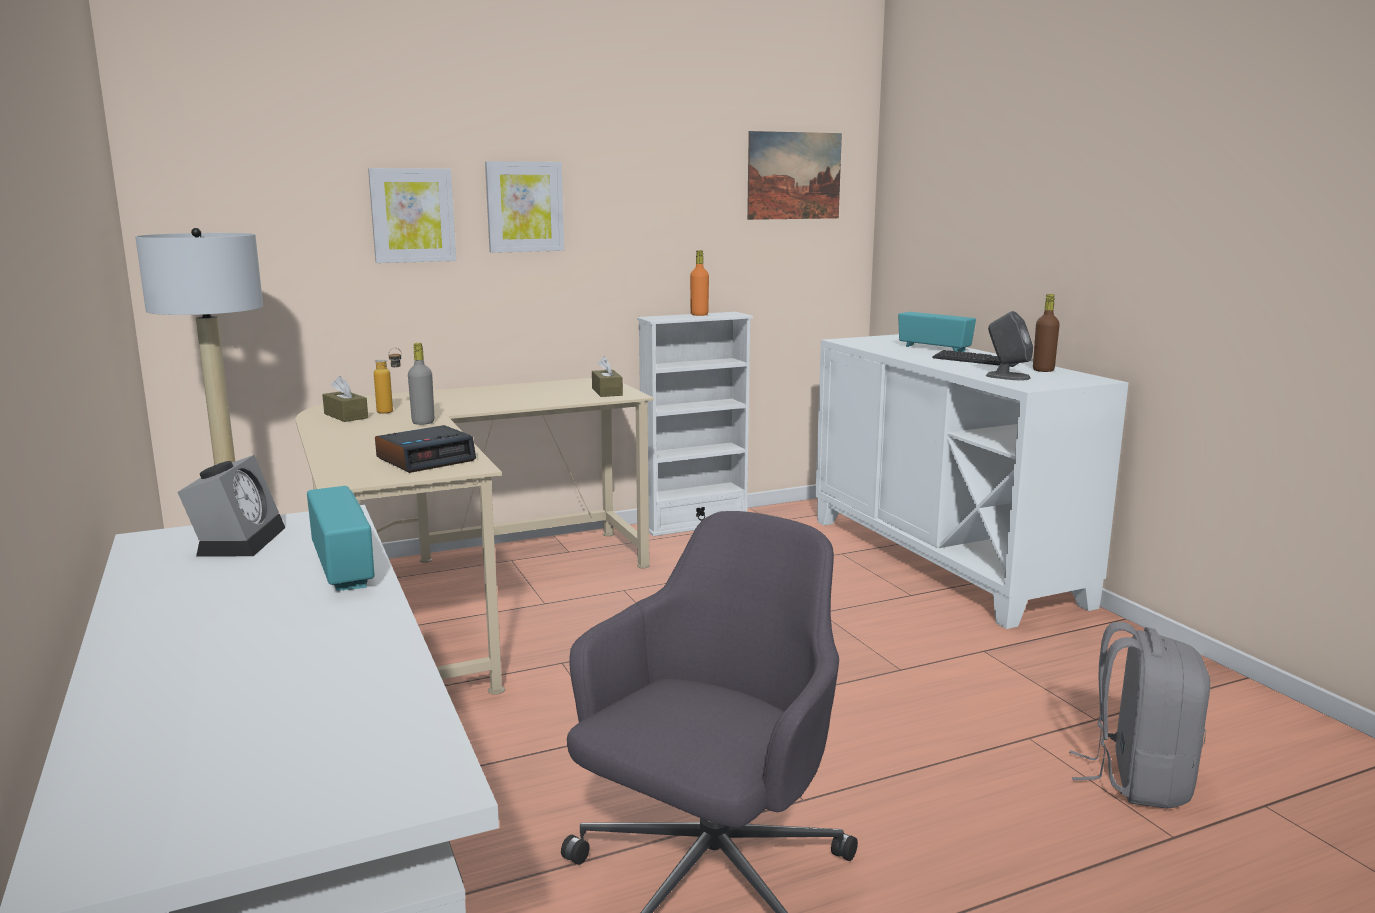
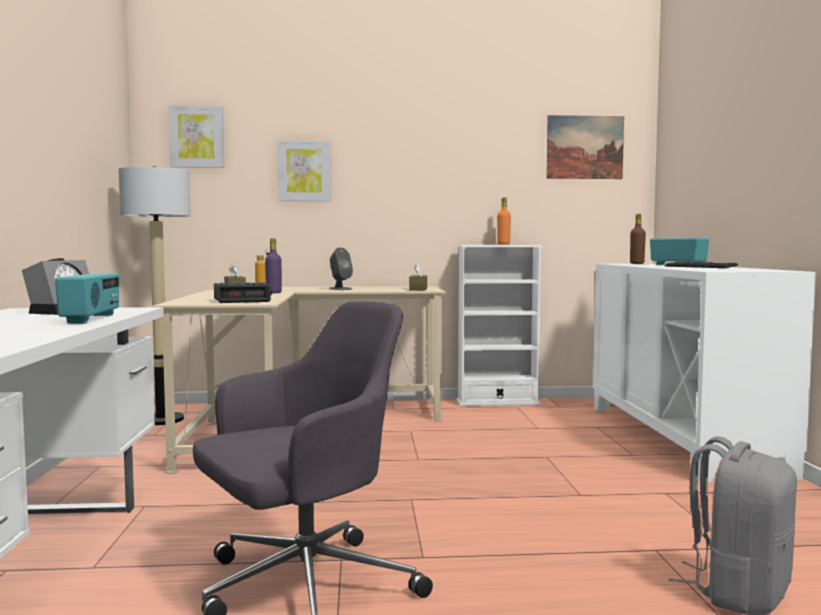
camera: 20 degrees right, 10 degrees down
grey bottle [408,343,434,425] -> purple bottle [265,238,282,293]
picture [485,161,564,253] -> picture moved to [168,105,224,168]
grey speaker [986,311,1033,380] -> grey speaker moved to [329,248,353,290]
brown bottle [1033,294,1060,372] -> brown bottle moved to [630,214,646,264]

